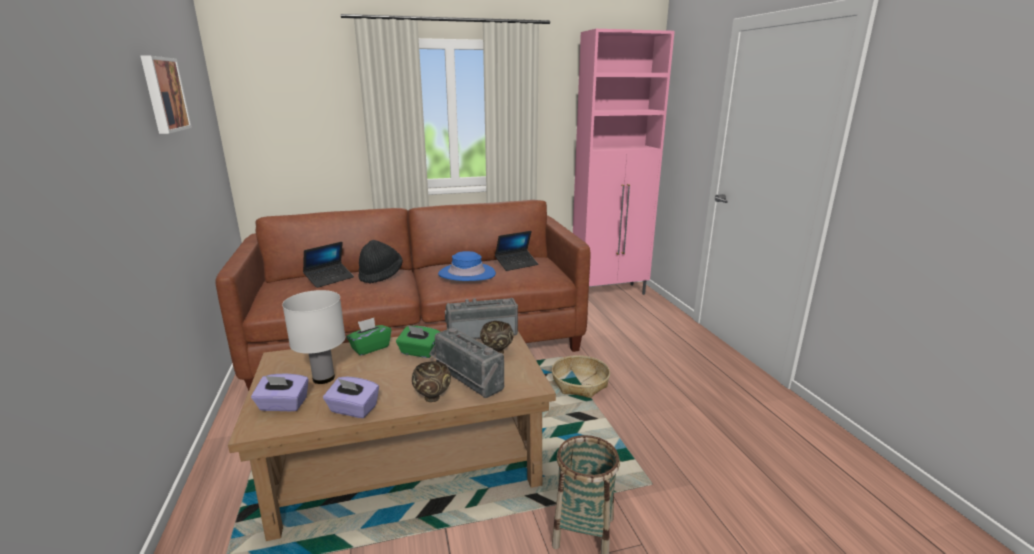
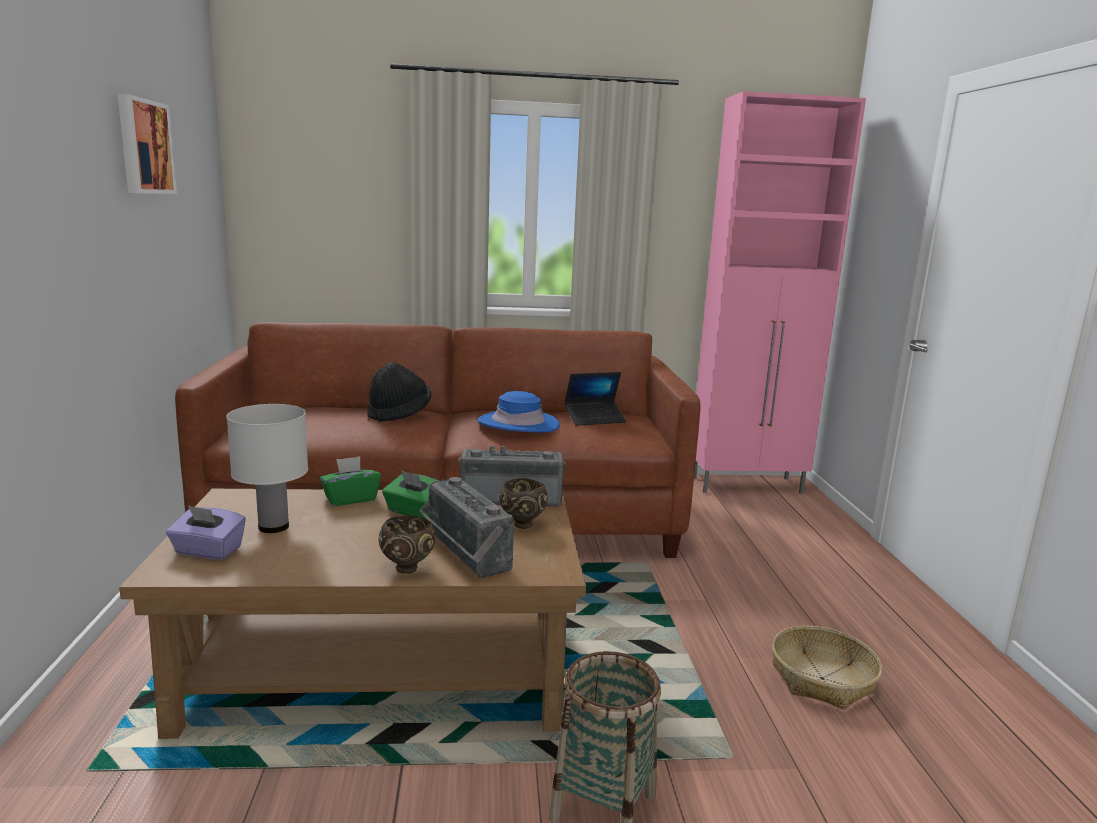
camera: 10 degrees right, 5 degrees down
laptop [303,242,354,288] -> none
purple tissue box [323,376,379,418] -> none
basket [552,355,610,398] -> basket moved to [772,625,882,710]

